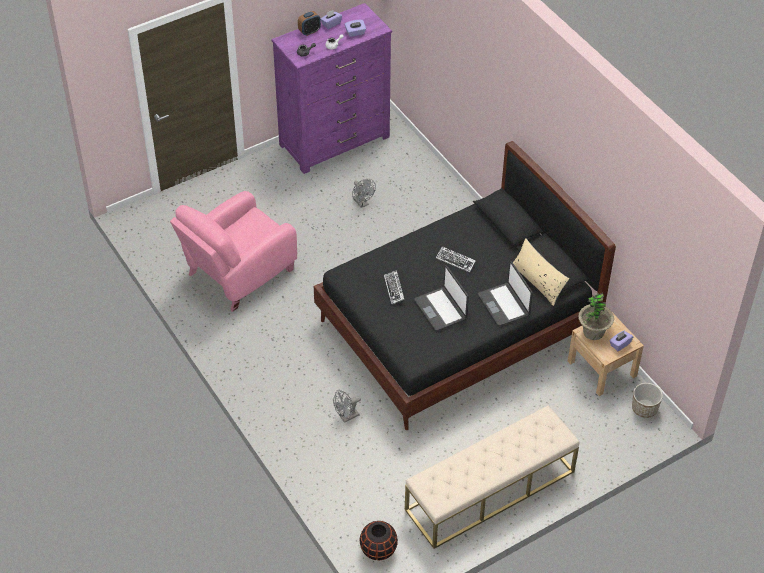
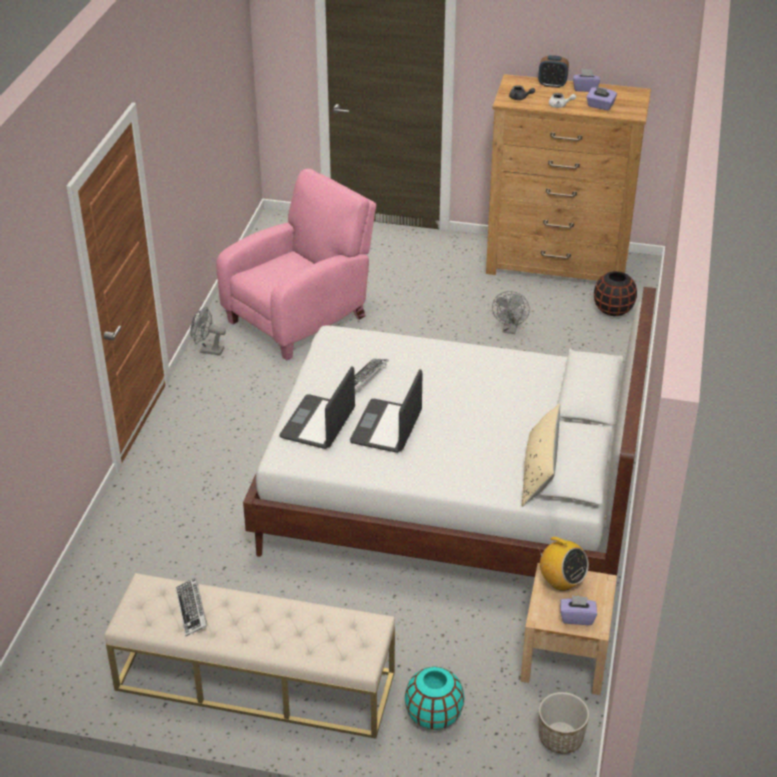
camera: 45 degrees right, 10 degrees down
pink armchair [170,191,297,312] -> pink armchair turned 135 degrees clockwise [216,169,376,360]
purple dresser [271,3,392,174] -> brown dresser [486,74,651,281]
black bed [314,141,616,430] -> white bed [243,287,656,577]
grey fan [333,390,361,423] -> grey fan moved to [190,307,226,356]
black vase [360,521,398,560] -> black vase moved to [594,271,637,316]
keyboard [436,246,476,273] -> keyboard moved to [175,577,207,636]
laptop [478,261,533,326] -> laptop moved to [280,367,355,449]
potted plant [578,293,614,340] -> radio [538,537,589,591]
none -> turquoise vase [405,667,464,730]

